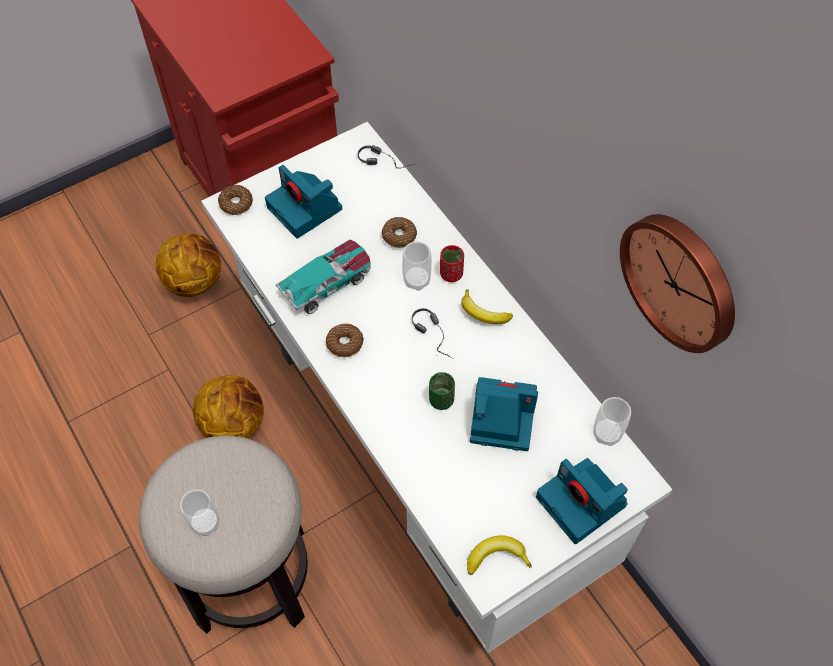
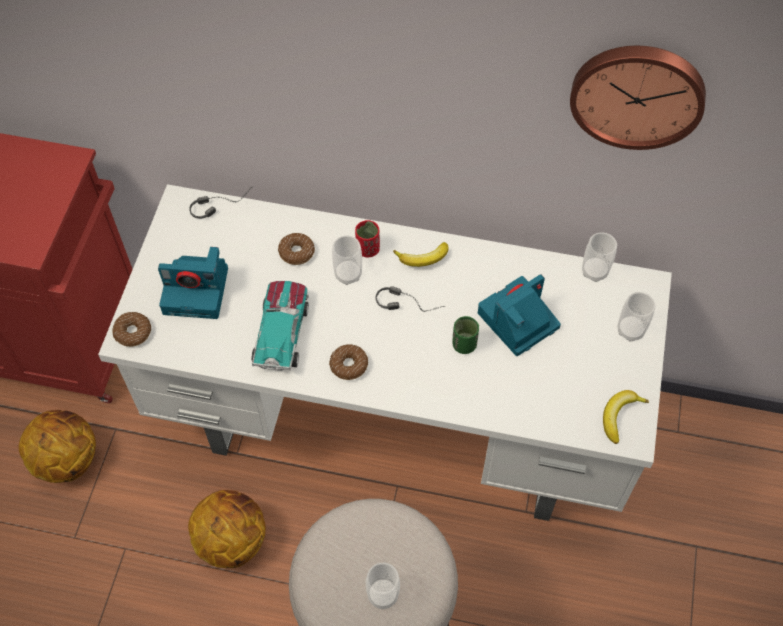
camera: 45 degrees left, 0 degrees up
camera [536,458,628,544] -> cup [617,292,656,341]

